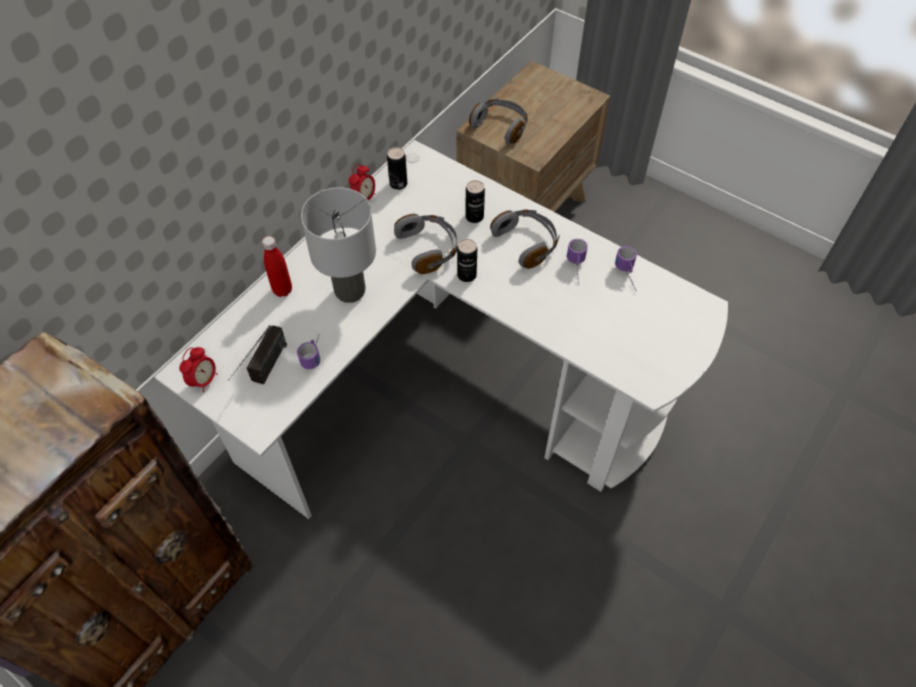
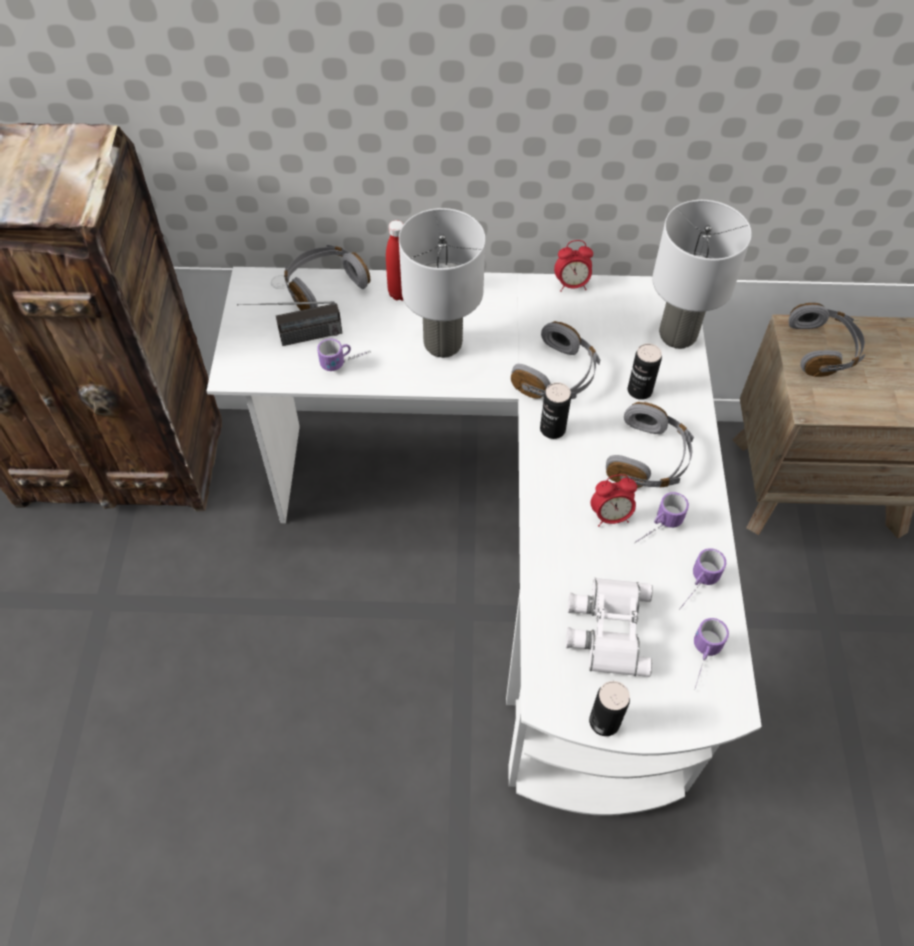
camera: 55 degrees right, 0 degrees up
alarm clock [179,347,218,393] -> alarm clock moved to [591,474,637,527]
can [387,147,407,190] -> can moved to [589,681,630,736]
none -> grey headphones [284,245,370,310]
none -> white binoculars [565,578,653,677]
none -> white table lamp [652,200,752,349]
none -> mug [694,618,729,690]

